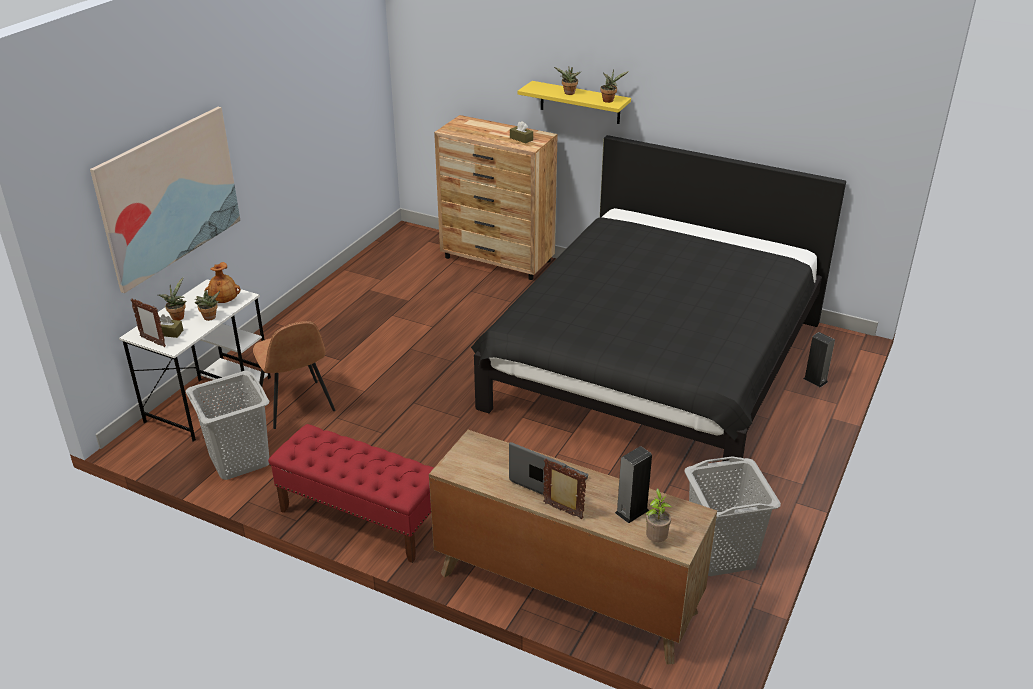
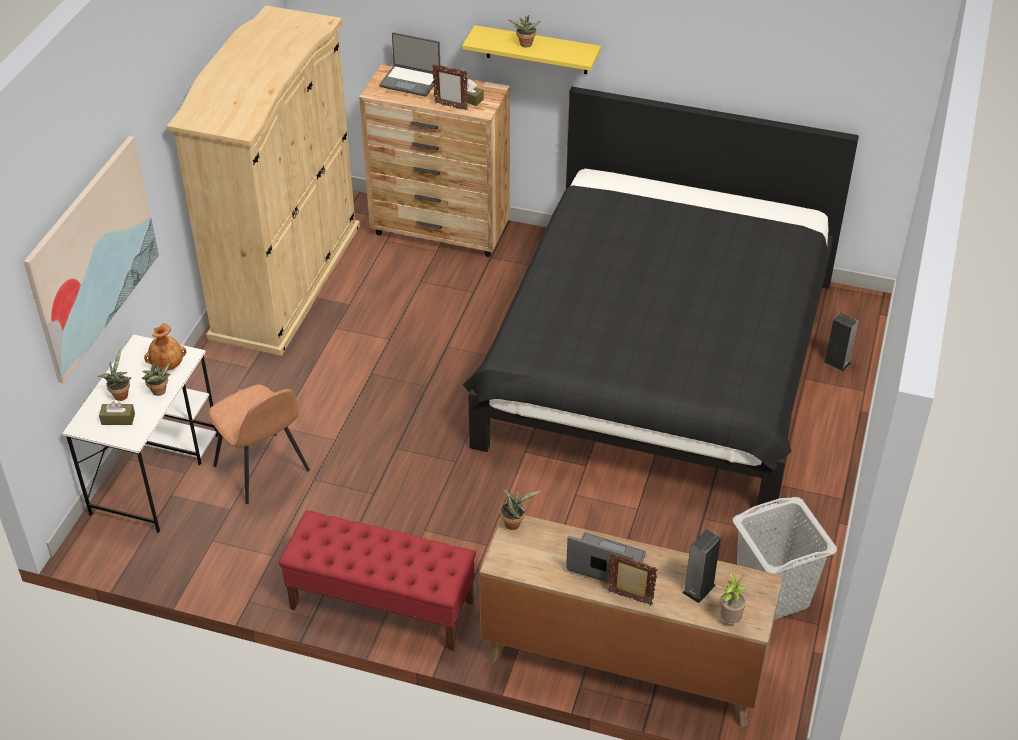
camera: 10 degrees left, 10 degrees up
picture frame [131,298,166,347] -> picture frame moved to [432,64,468,110]
grey laundry basket [185,371,269,480] -> none
potted plant [600,70,629,103] -> potted plant moved to [500,488,541,530]
none -> beige wardrobe [167,5,360,356]
none -> laptop [379,32,441,97]

